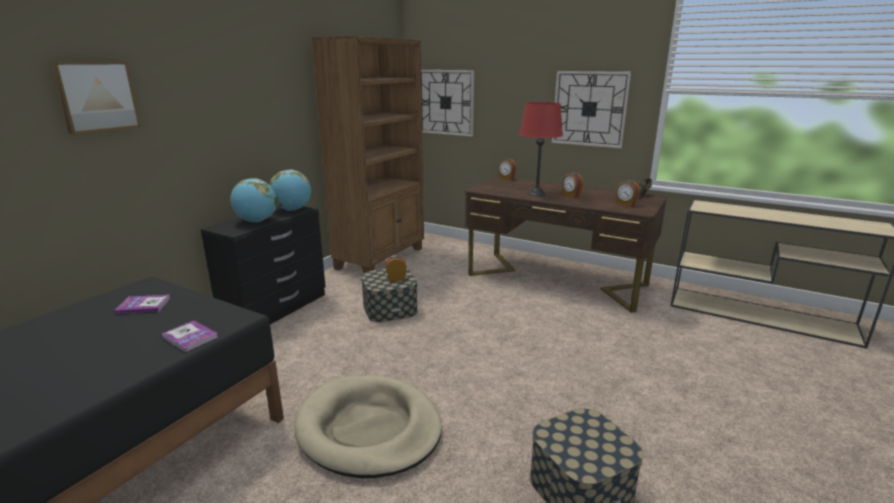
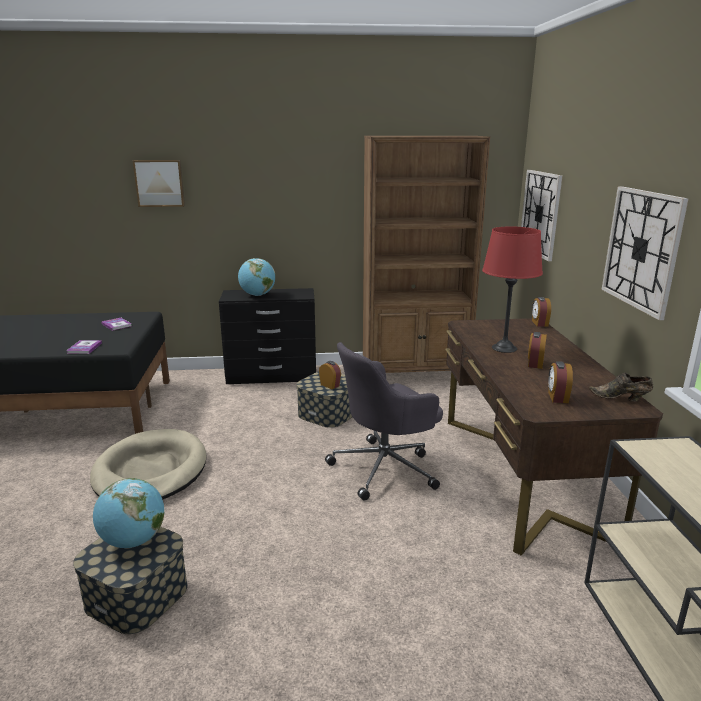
camera: 55 degrees right, 0 degrees up
globe [269,169,311,211] -> globe moved to [93,478,164,548]
none -> grey office chair [325,342,443,501]

